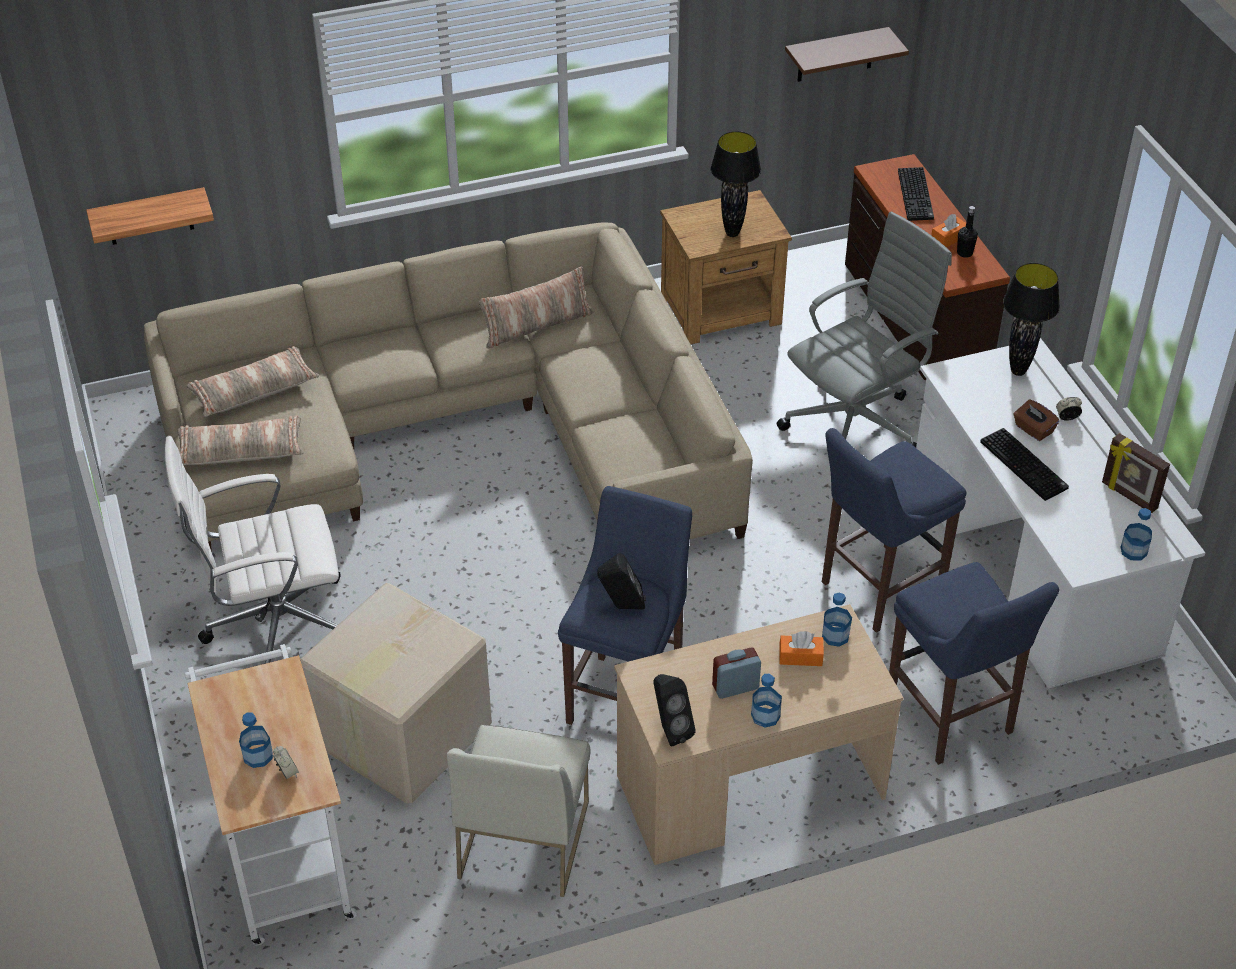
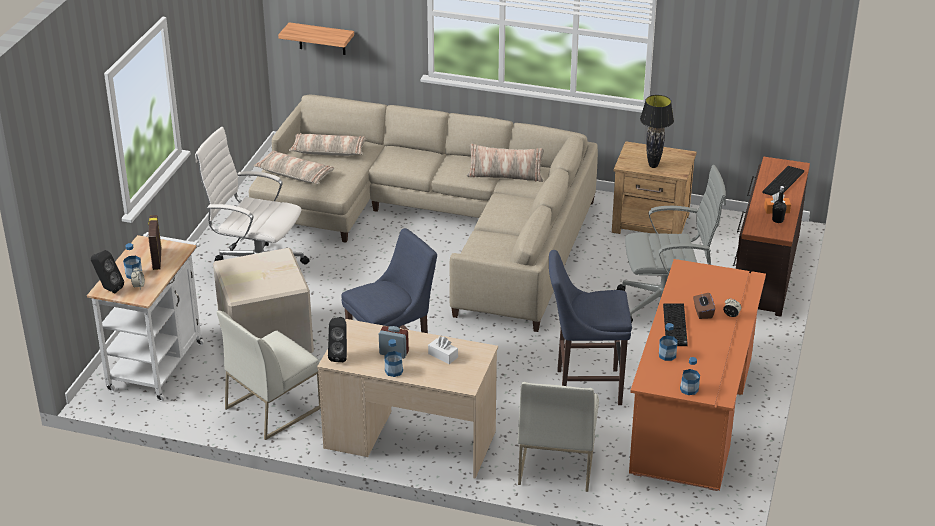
camera: 35 degrees right, 10 degrees down
black speaker [597,553,646,609] -> black speaker moved to [91,250,124,293]
orange tissue box [779,631,824,666] -> white tissue box [428,337,458,364]
brown shelf [785,27,909,82] -> none
bottle [822,593,852,647] -> bottle moved to [659,323,678,361]
blue stool [889,562,1059,765] -> white chair [518,382,599,492]
white desk [916,338,1205,689] -> orange desk [629,259,766,491]
black table lamp [1003,263,1060,376] -> none
picture frame [1102,433,1170,513] -> picture frame moved to [148,215,161,270]

